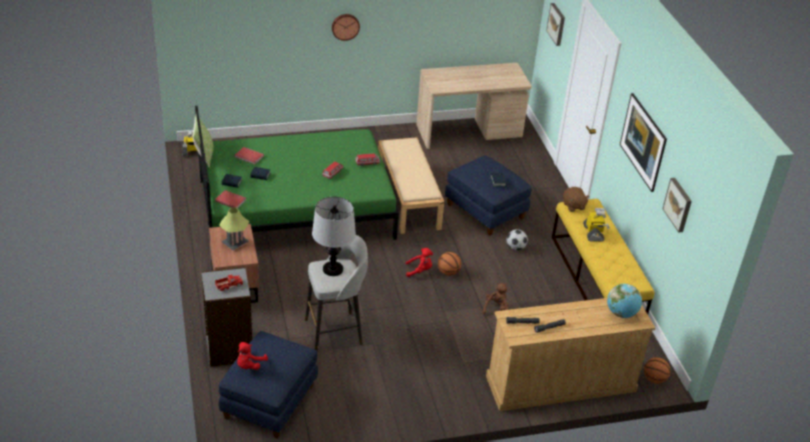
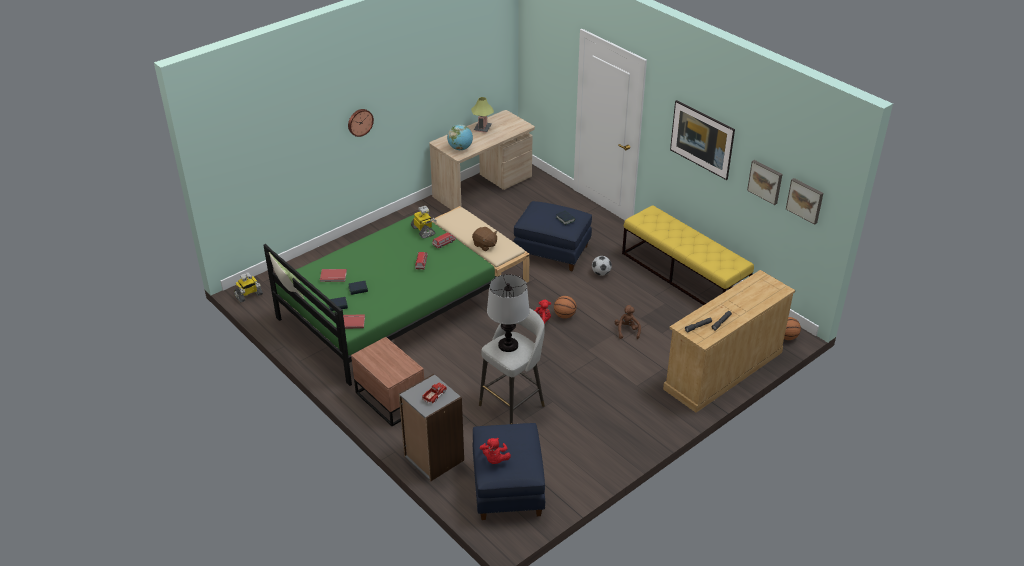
camera: 25 degrees left, 0 degrees up
table lamp [219,207,249,251] -> table lamp moved to [471,97,494,133]
picture [546,3,565,46] -> picture moved to [786,178,823,225]
brown plush toy [563,187,590,212] -> brown plush toy moved to [472,227,497,251]
toy robot [583,208,610,242] -> toy robot moved to [411,206,437,239]
globe [607,284,642,318] -> globe moved to [447,125,473,150]

